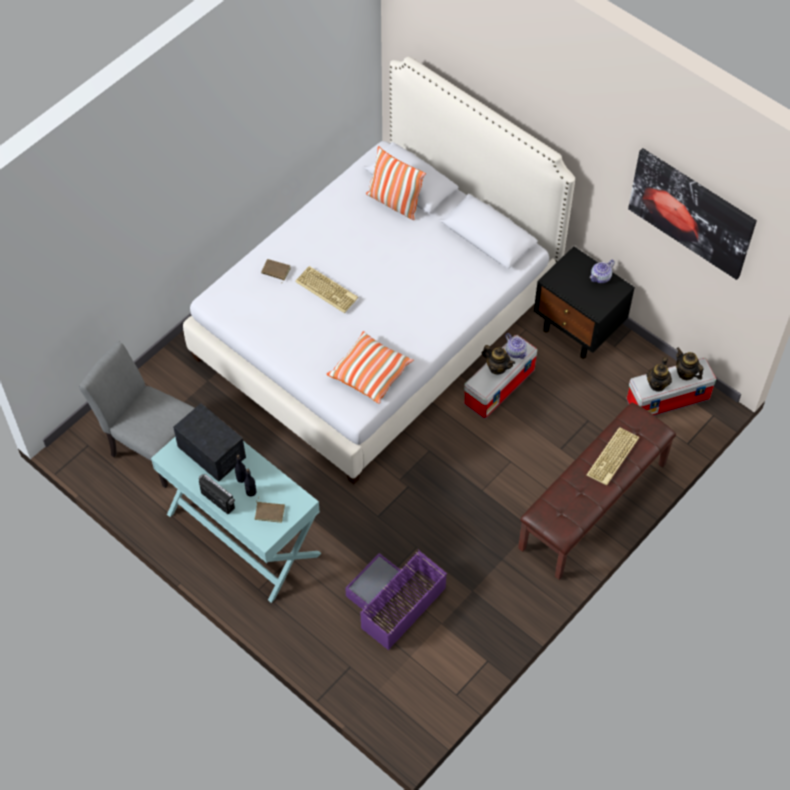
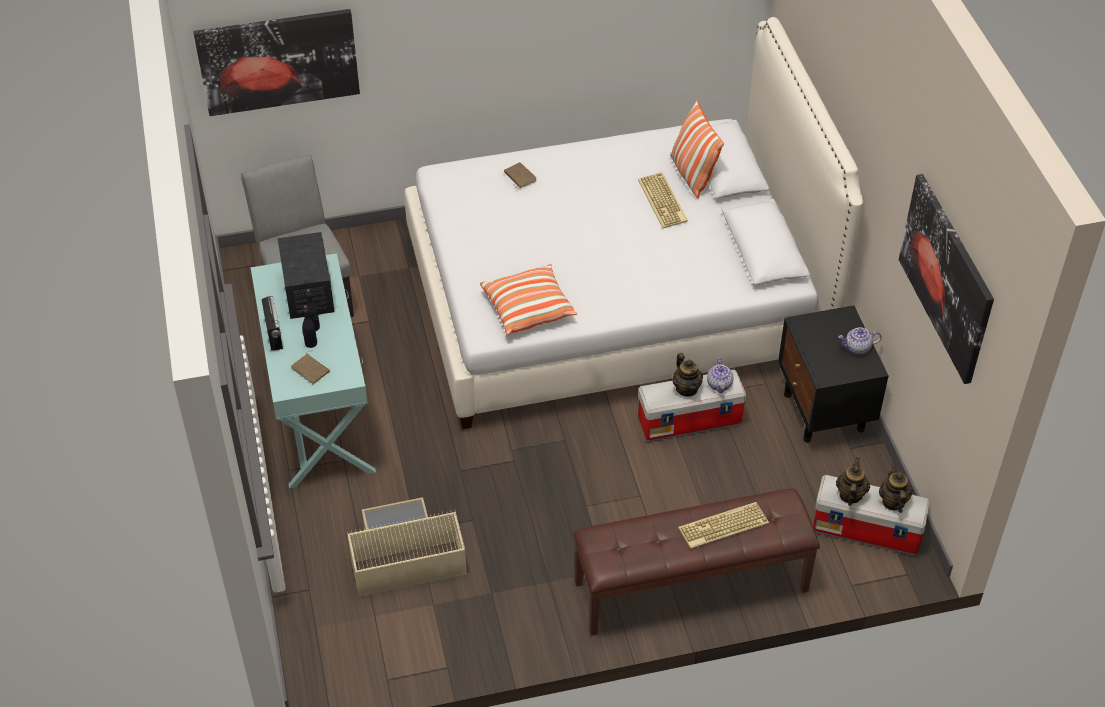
camera: 35 degrees right, 10 degrees down
keyboard [295,266,358,313] -> keyboard moved to [638,173,688,228]
purple storage box [345,550,447,650] -> beige storage box [347,497,467,597]
teapot [646,357,672,392] -> teapot turned 135 degrees clockwise [836,457,870,506]
none -> picture [193,9,360,116]

